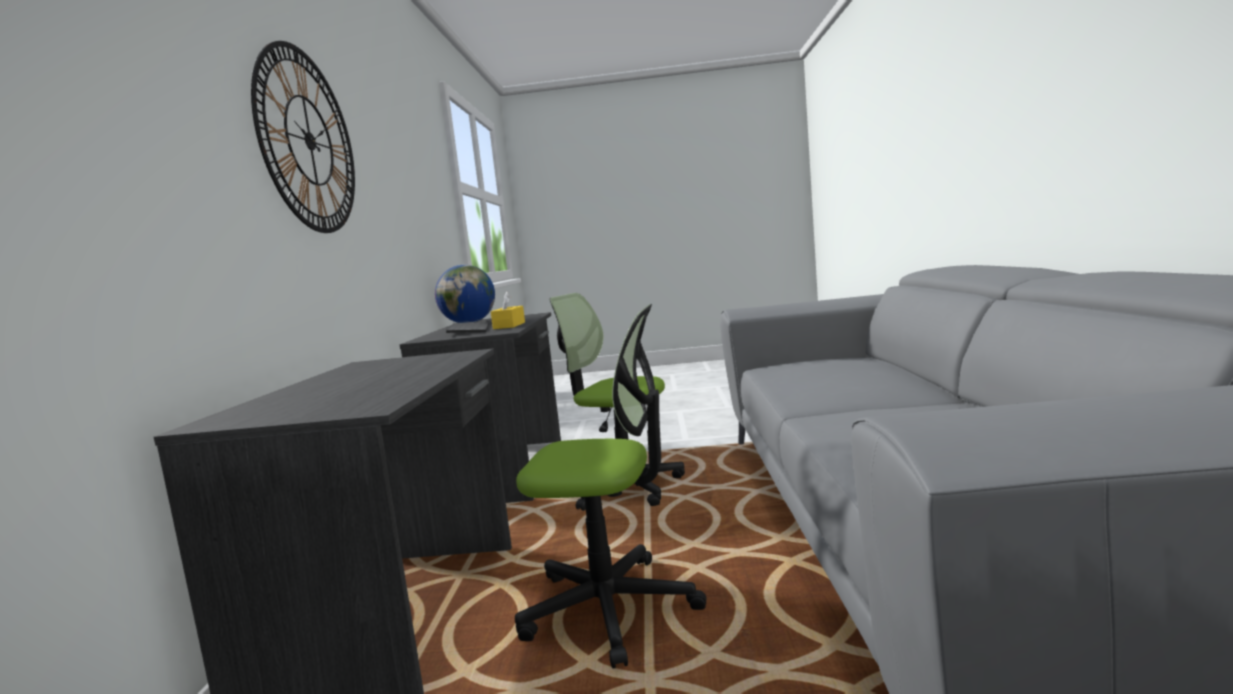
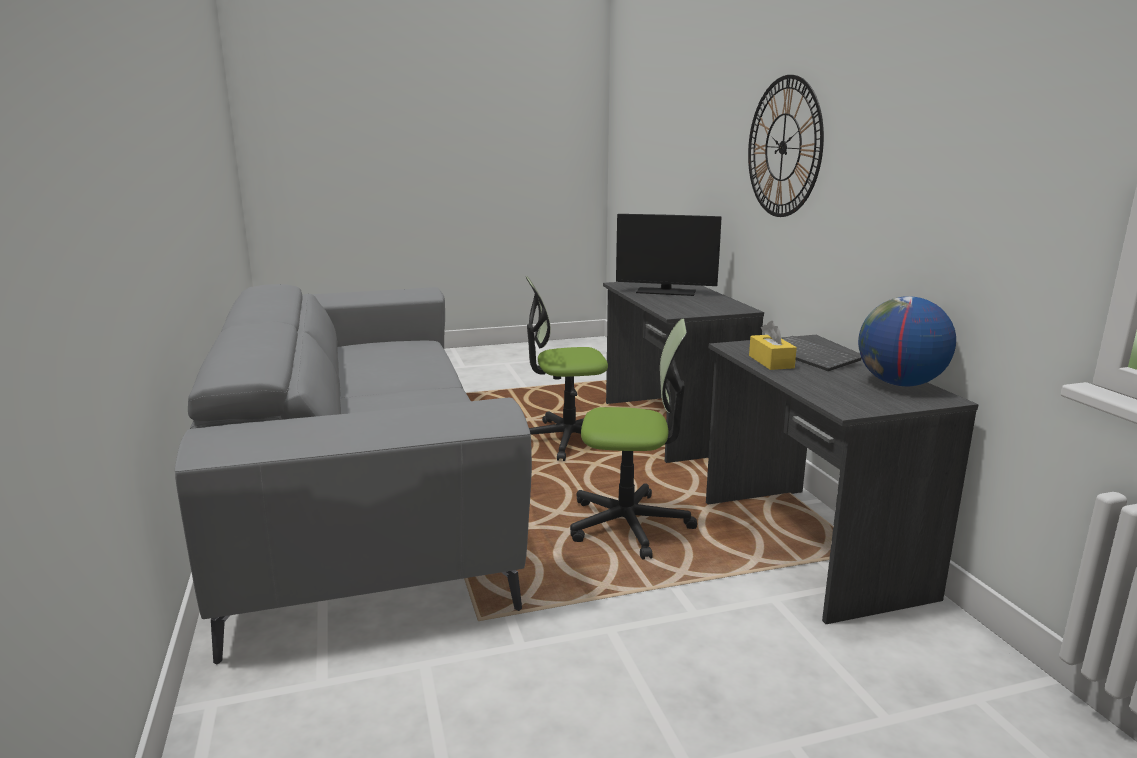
camera: 160 degrees right, 10 degrees up
none -> monitor [616,214,722,296]

